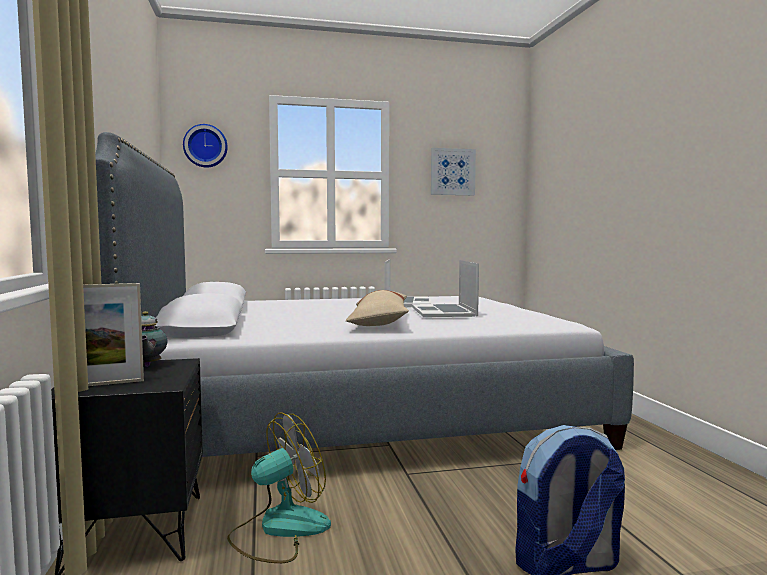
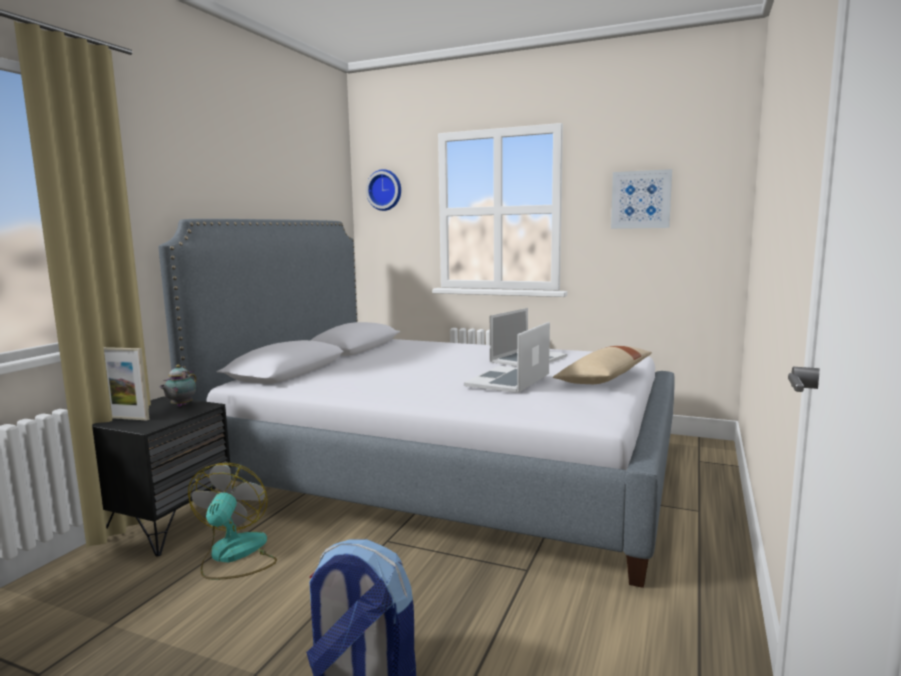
camera: 35 degrees right, 5 degrees up
fan [227,412,331,563] -> fan turned 90 degrees counterclockwise [188,463,277,580]
beige pillow [346,290,409,326] -> beige pillow moved to [553,346,652,384]

